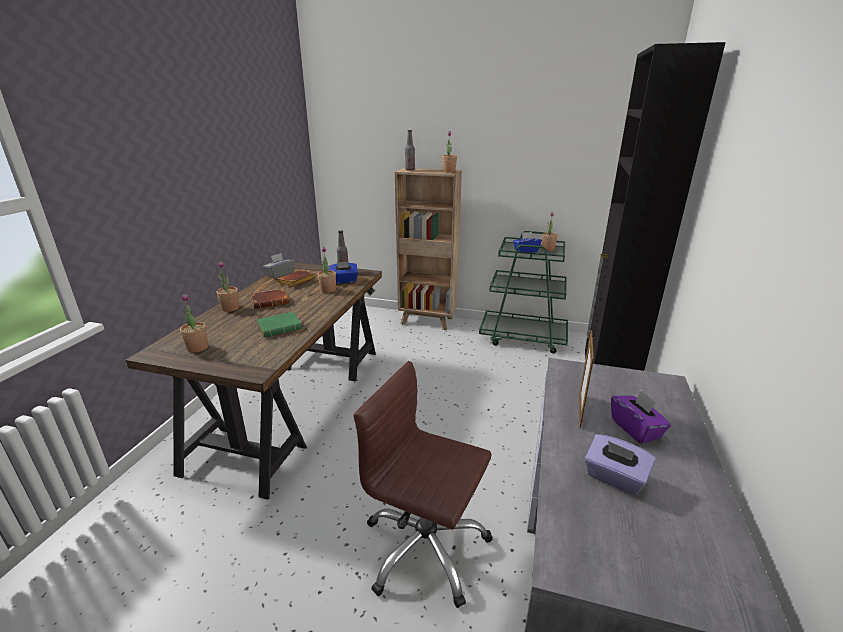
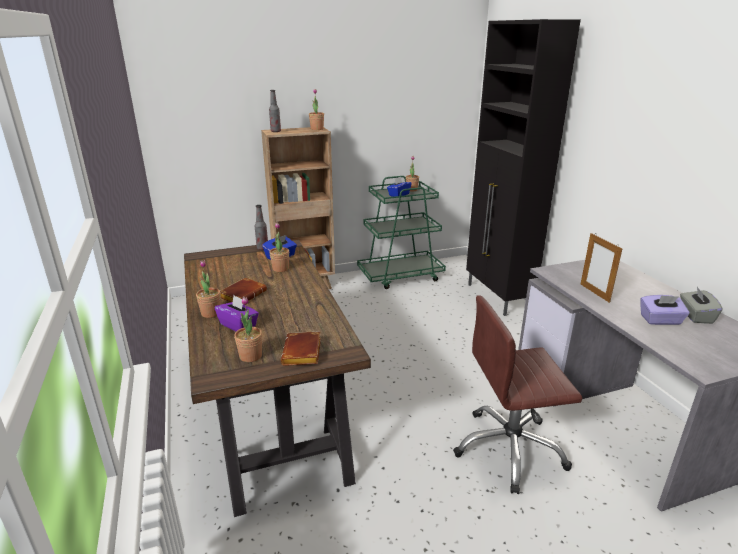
camera: 35 degrees left, 0 degrees up
green book [256,312,302,338] -> none
grey tissue box [263,253,295,279] -> grey tissue box moved to [680,287,723,324]
brown book [277,270,316,287] -> brown book moved to [281,331,321,366]
purple tissue box [611,390,671,444] -> purple tissue box moved to [215,295,259,331]

